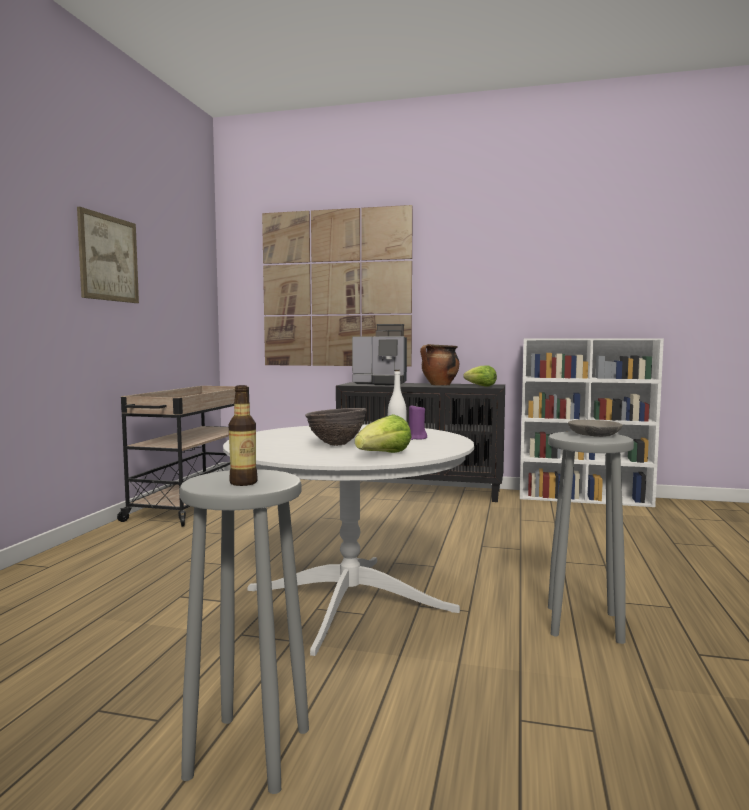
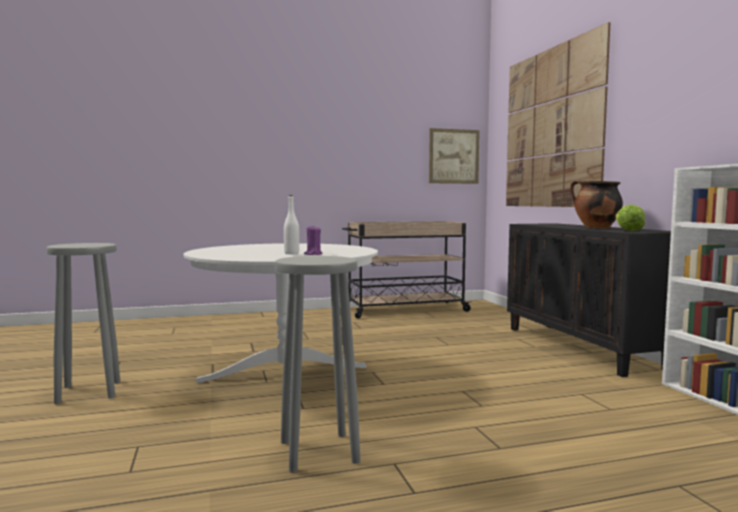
camera: 60 degrees right, 0 degrees up
picture [77,207,139,303] -> picture moved to [429,128,480,184]
bottle [229,385,258,486] -> none
brown bowl [305,408,367,446] -> none
coffee machine [352,324,407,385] -> none
lettuce [355,414,411,453] -> none
grey bowl [568,420,622,437] -> none

